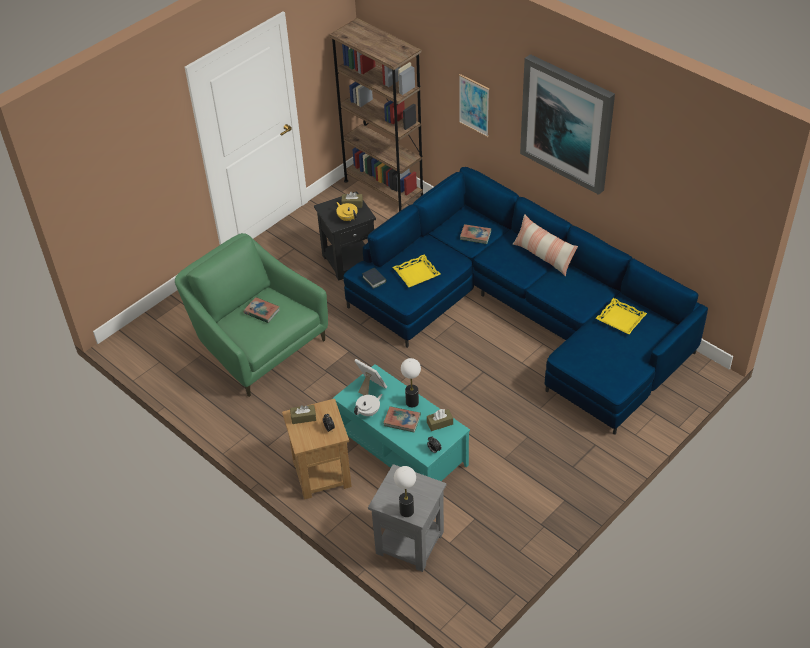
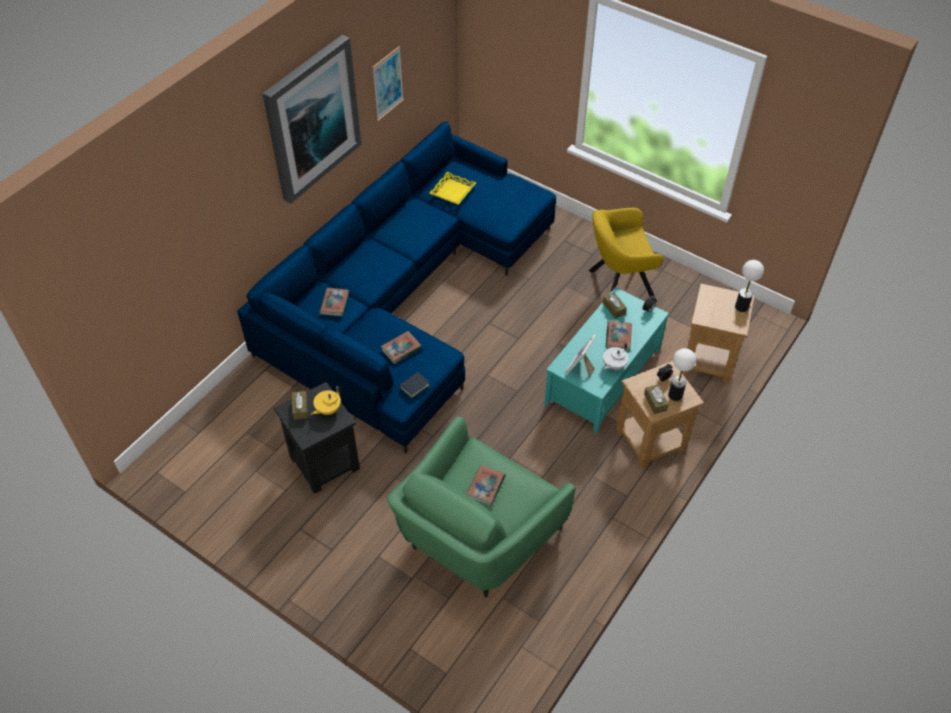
camera: 100 degrees left, 5 degrees up
brown bookcase [329,18,423,212] -> none
white teapot [354,394,383,416] -> white teapot turned 90 degrees counterclockwise [603,343,629,370]
grey side table [368,464,446,572] -> brown side table [682,284,755,383]
yellow tray [393,255,440,287] -> book [381,331,422,364]
table lamp [401,358,421,407] -> table lamp moved to [668,348,696,401]
picture [459,74,489,137] -> picture moved to [372,46,404,121]
pillow [513,214,578,276] -> none
none -> yellow armchair [589,208,664,302]

